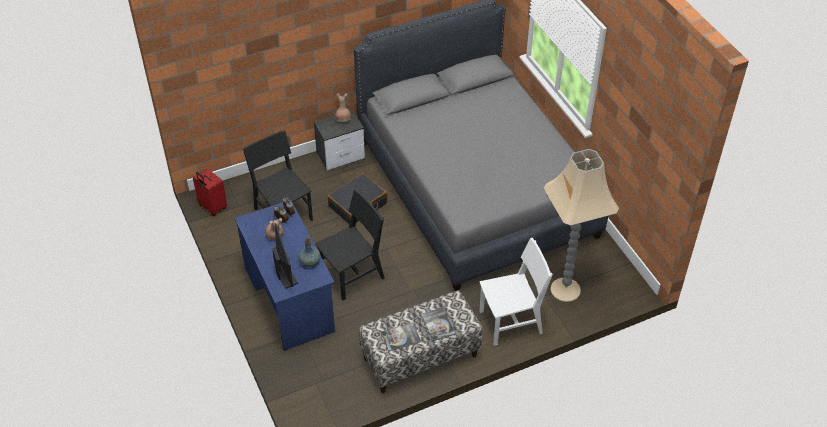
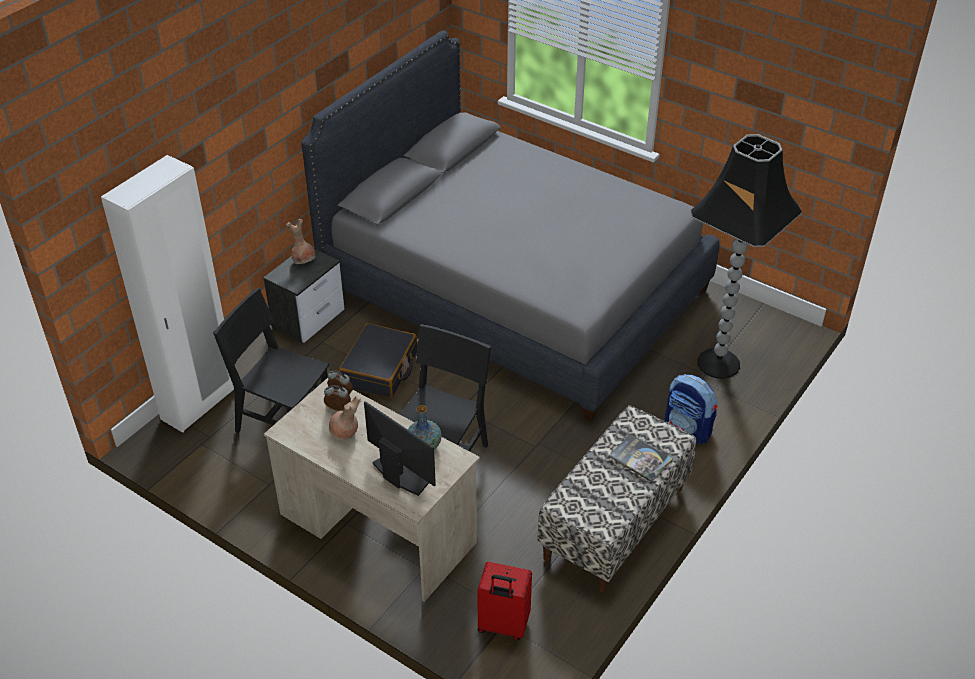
camera: 30 degrees left, 5 degrees down
red suitcase [193,168,227,216] -> red suitcase moved to [477,562,532,640]
blue desk [235,200,335,351] -> beige desk [264,378,480,602]
book [381,322,421,352] -> none
white chair [479,238,553,346] -> backpack [665,374,717,444]
beige floor lamp [543,149,619,302] -> black floor lamp [690,134,802,379]
none -> white wardrobe [101,155,234,433]

